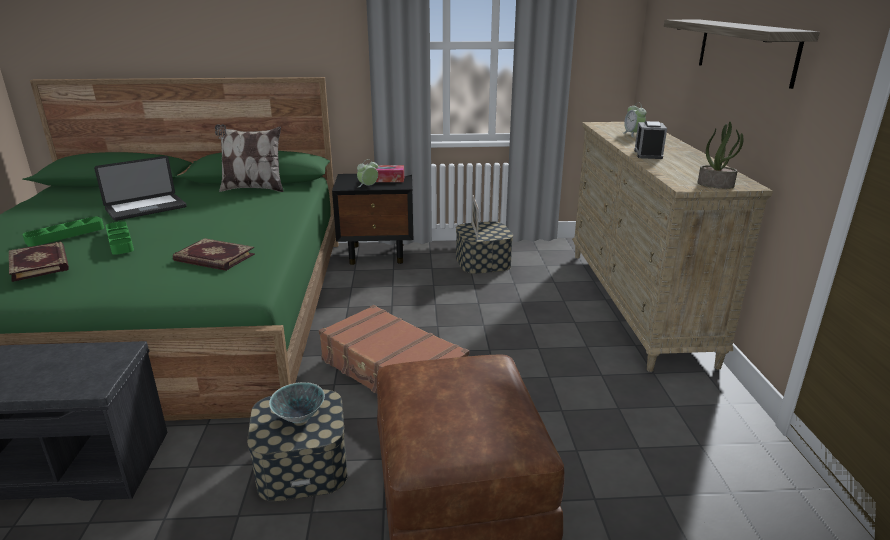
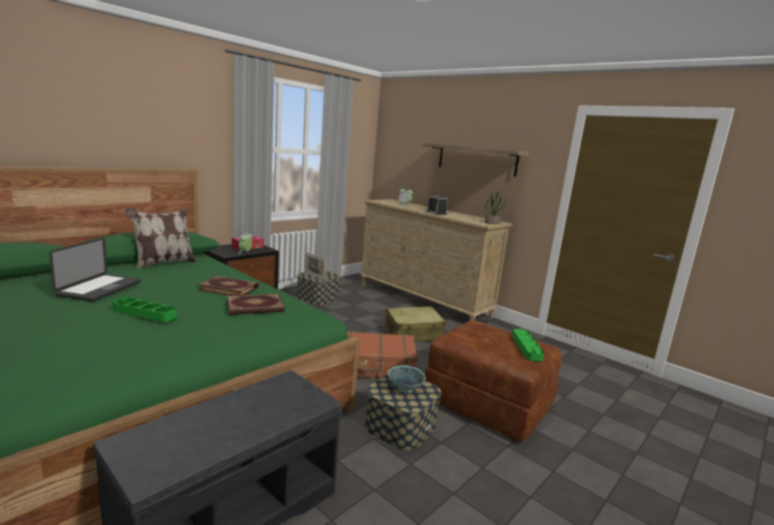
camera: 45 degrees left, 10 degrees down
book [9,242,69,282] -> book moved to [197,276,259,296]
green tray [22,217,104,247] -> green tray moved to [512,329,544,362]
none -> beige suitcase [385,306,446,342]

